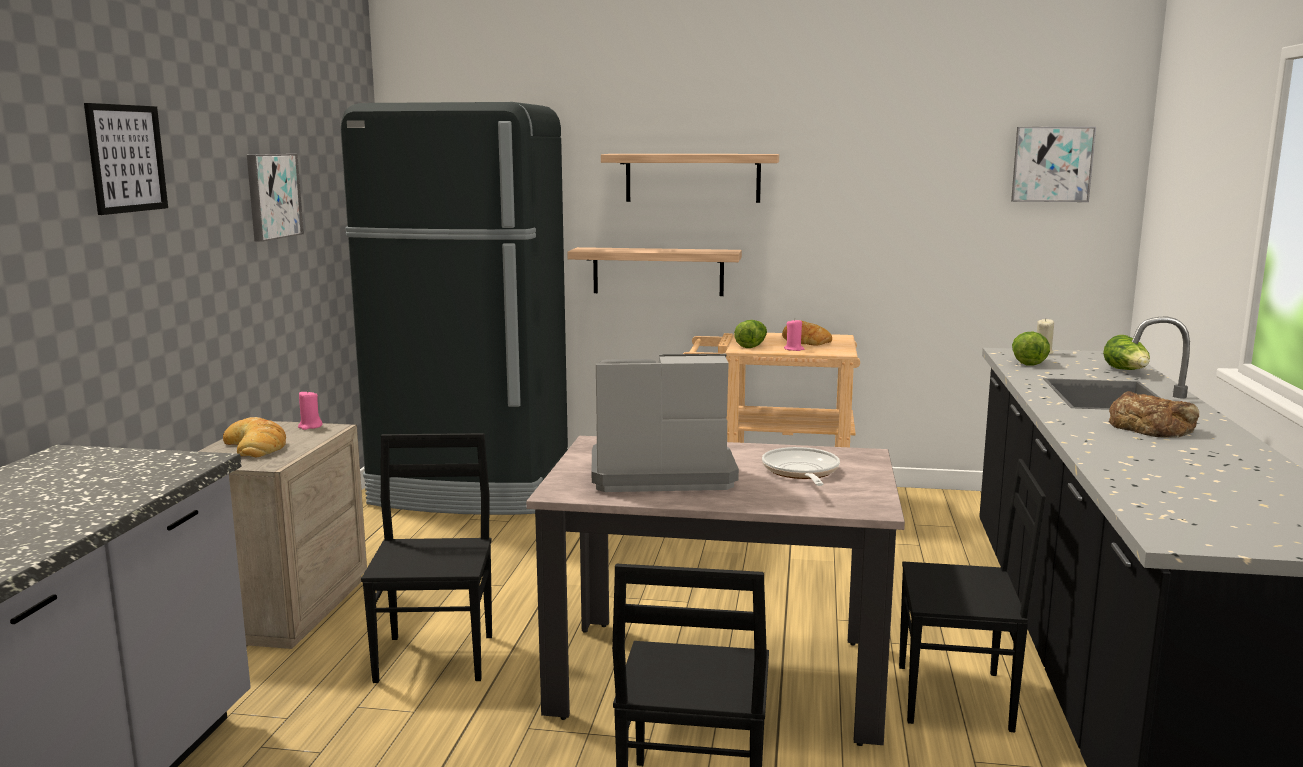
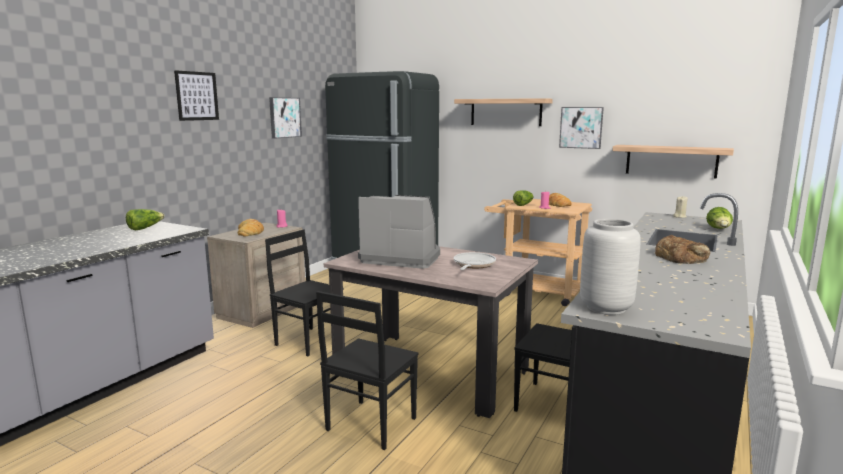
camera: 20 degrees right, 0 degrees up
black chair [361,433,492,683] -> black chair turned 75 degrees counterclockwise [265,229,344,356]
shelf [567,247,742,296] -> shelf moved to [612,145,734,179]
picture [1011,127,1096,202] -> picture moved to [559,107,604,149]
lettuce [1012,332,1050,366] -> lettuce moved to [126,209,165,230]
none -> grey vase [580,219,641,315]

